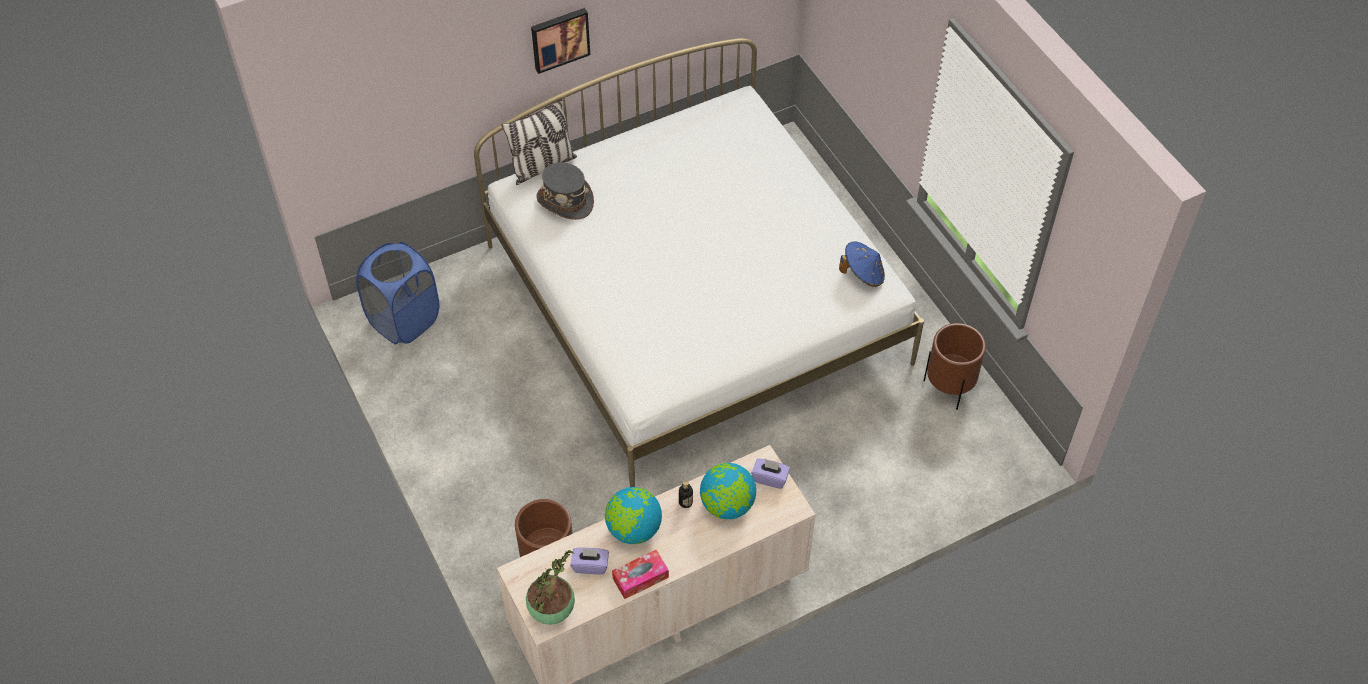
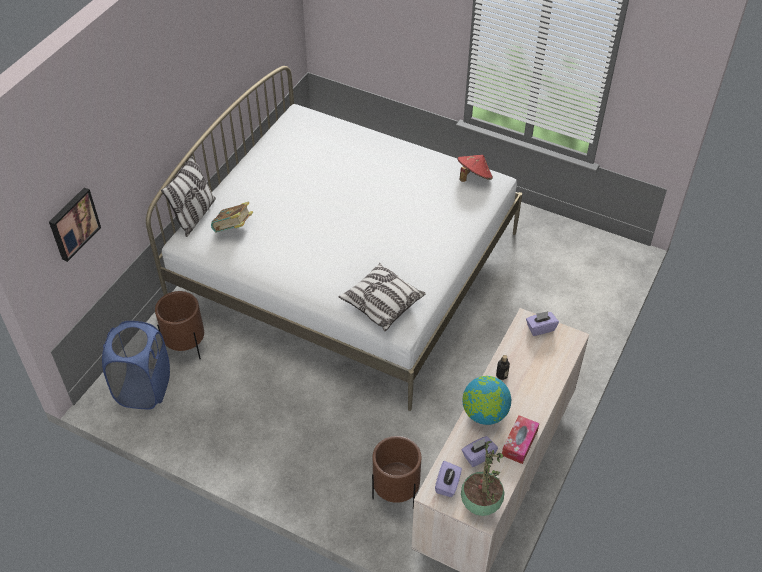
camera: 35 degrees left, 5 degrees down
picture [531,8,590,74] -> picture moved to [49,187,101,262]
grey hat [536,162,594,220] -> book [211,202,253,233]
globe [700,463,756,519] -> none
blue hat [839,241,885,287] -> red hat [457,155,493,182]
brown planter [924,323,986,410] -> brown planter moved to [155,291,204,359]
none -> pillow [338,263,426,331]
none -> purple tissue box [435,461,462,497]

